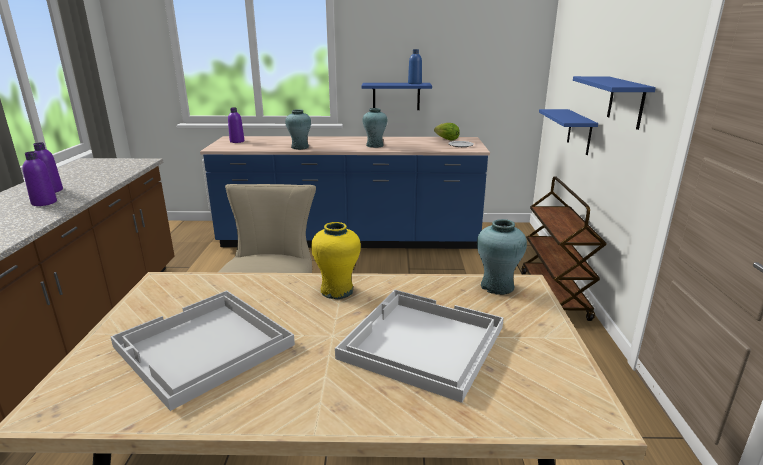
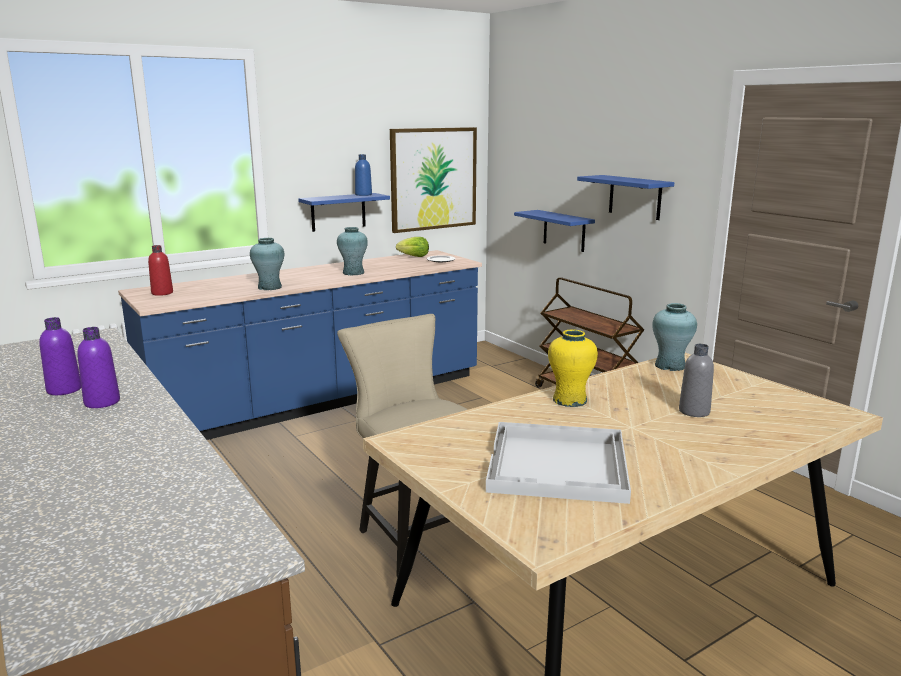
camera: 35 degrees left, 5 degrees down
purple bottle [228,108,244,143] -> red bottle [148,245,173,296]
white tray [335,290,503,403] -> grey bottle [679,344,714,417]
none -> picture [390,127,477,233]

